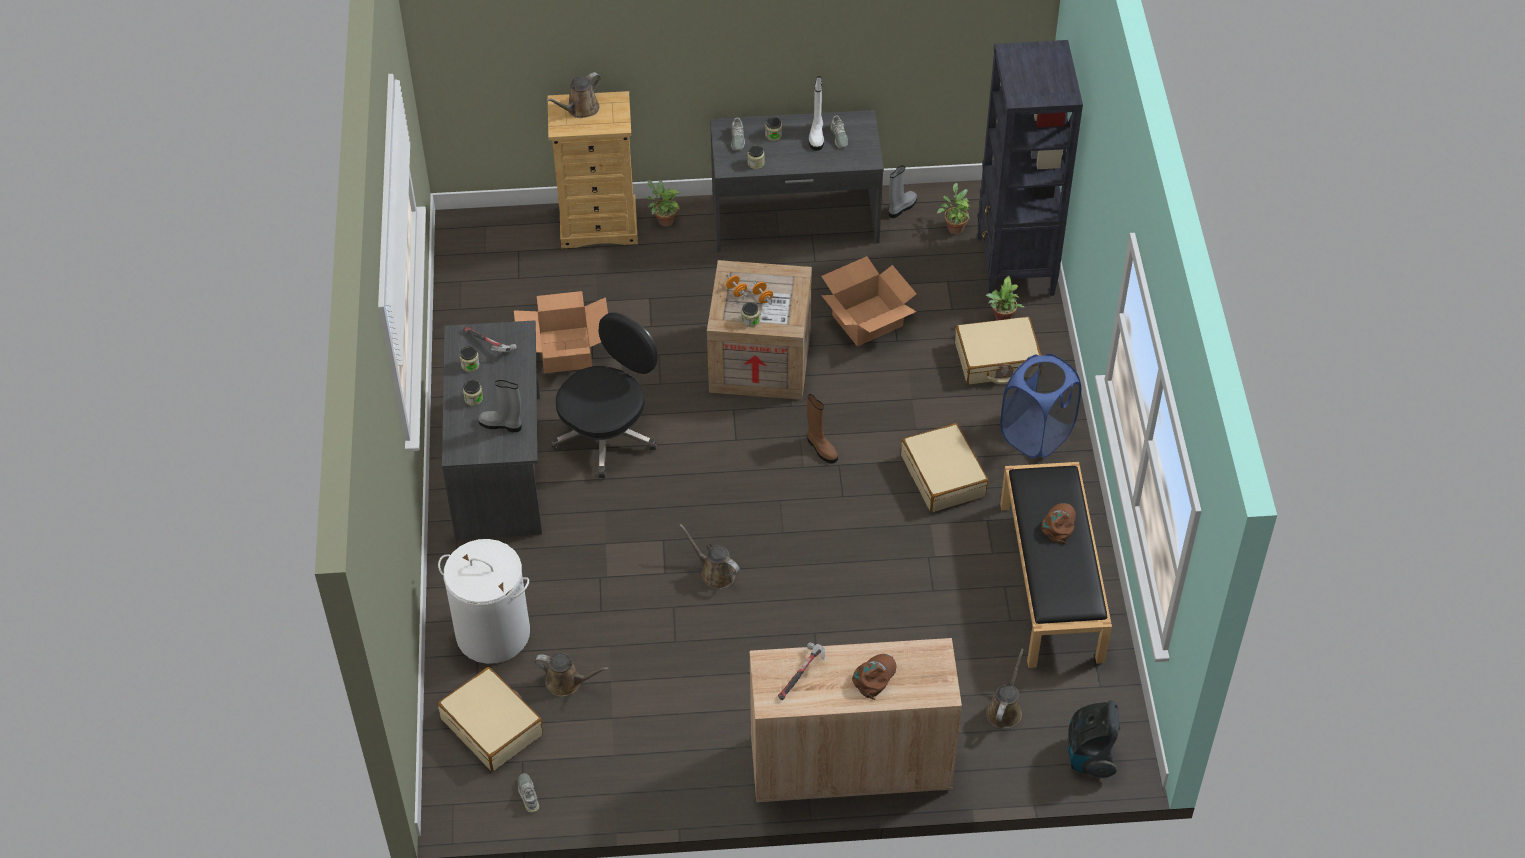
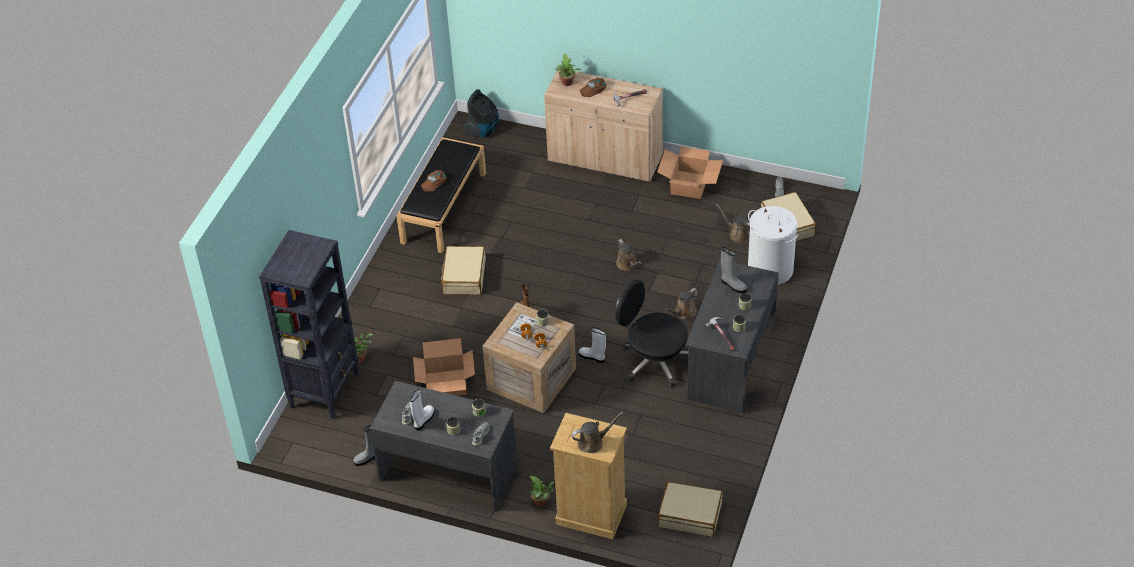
camera: 155 degrees left, 5 degrees down
cardboard box [514,291,608,373] -> cardboard box moved to [657,146,723,199]
black office chair [552,313,658,478] -> black office chair turned 60 degrees clockwise [615,279,688,388]
potted plant [937,183,971,234] -> potted plant moved to [555,53,581,86]
beige suitcase [955,316,1042,385] -> beige suitcase moved to [658,482,723,537]
brown watering can [986,649,1024,729] -> brown watering can moved to [664,288,698,319]
blue laundry basket [1000,354,1081,458] -> none
none -> white boot [579,328,606,363]

